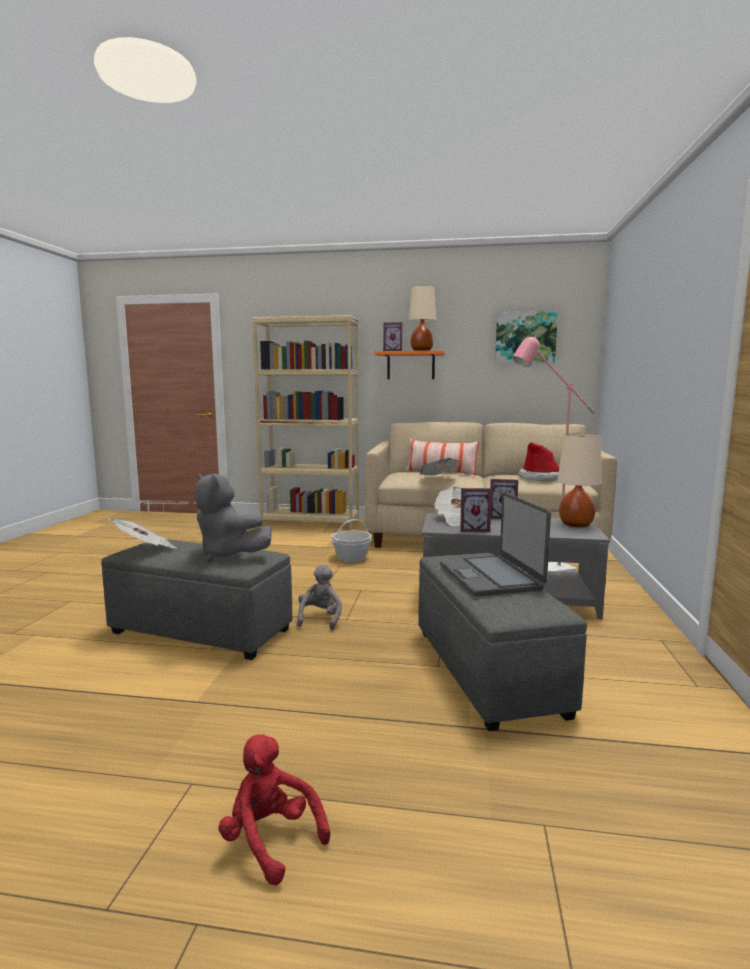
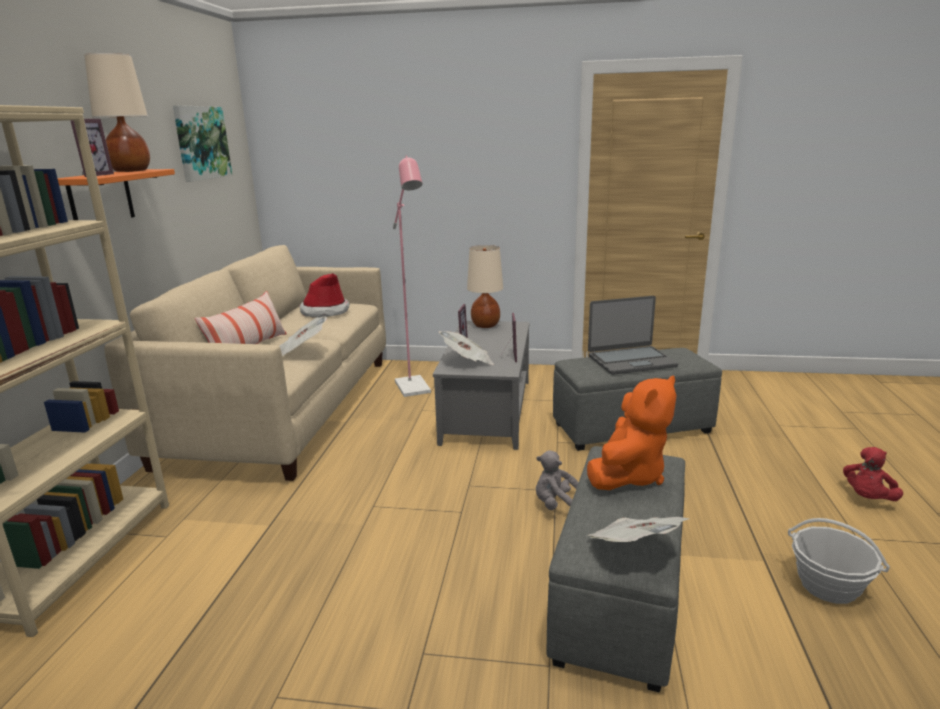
camera: 90 degrees left, 10 degrees up
grey plush toy [195,473,272,562] -> orange plush toy [587,375,677,490]
basket [331,519,372,563] -> basket moved to [788,518,890,604]

